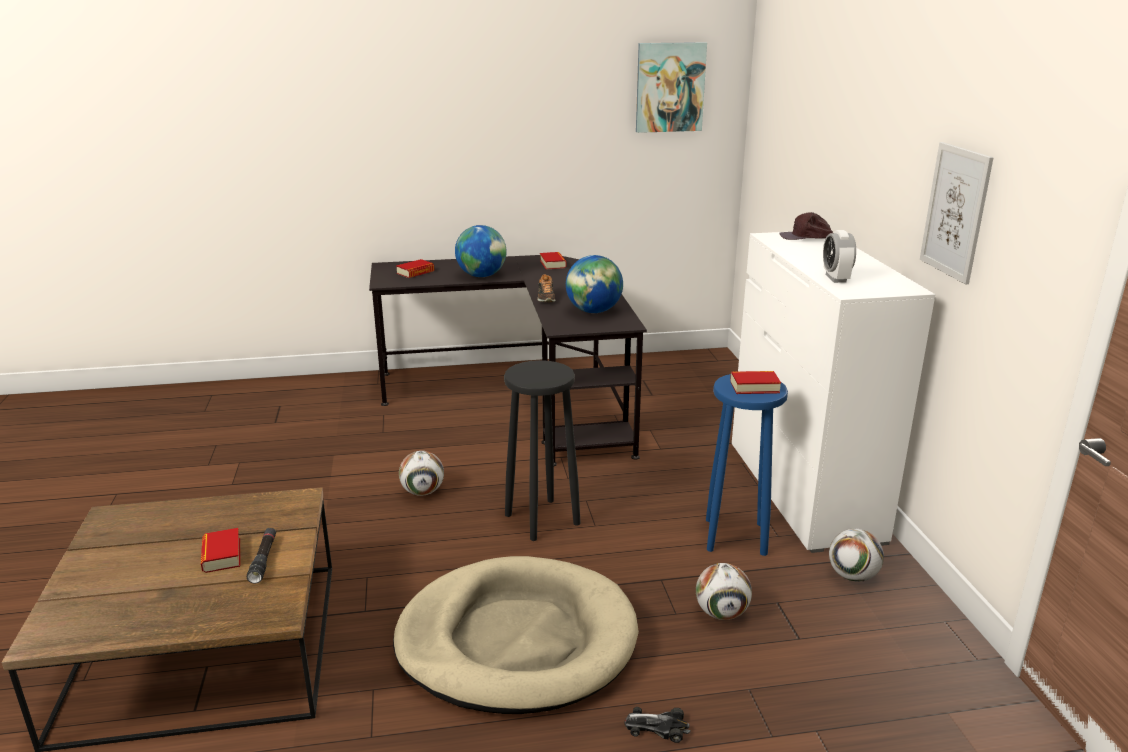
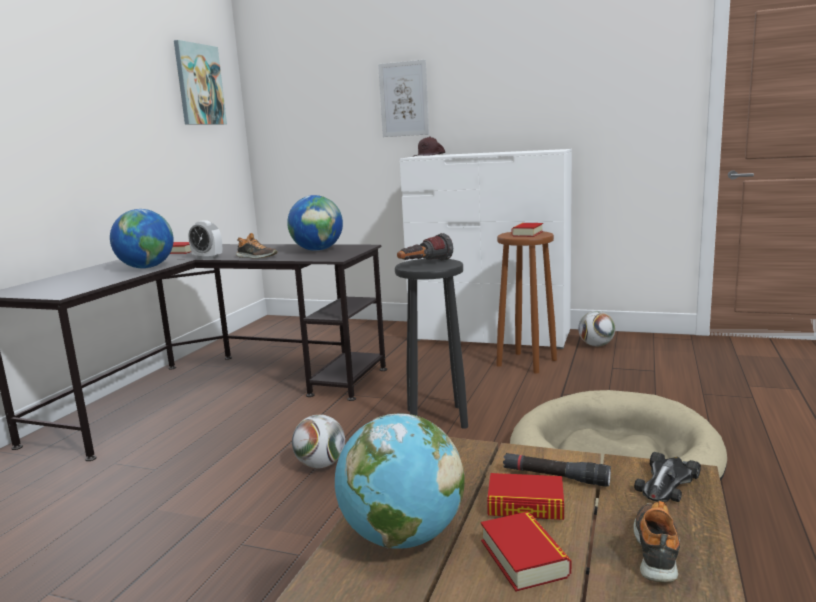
camera: 60 degrees left, 10 degrees down
book [396,259,434,278] -> book moved to [481,512,571,592]
toy car [624,707,691,743] -> toy car moved to [634,452,701,502]
football [696,563,752,620] -> none
blue stool [706,374,788,556] -> brown stool [496,231,557,373]
alarm clock [823,230,856,283] -> alarm clock moved to [188,220,222,259]
picture [920,142,993,284] -> picture moved to [378,60,429,137]
none -> globe [335,413,465,549]
none -> flashlight [397,233,453,261]
none -> shoe [633,501,680,583]

